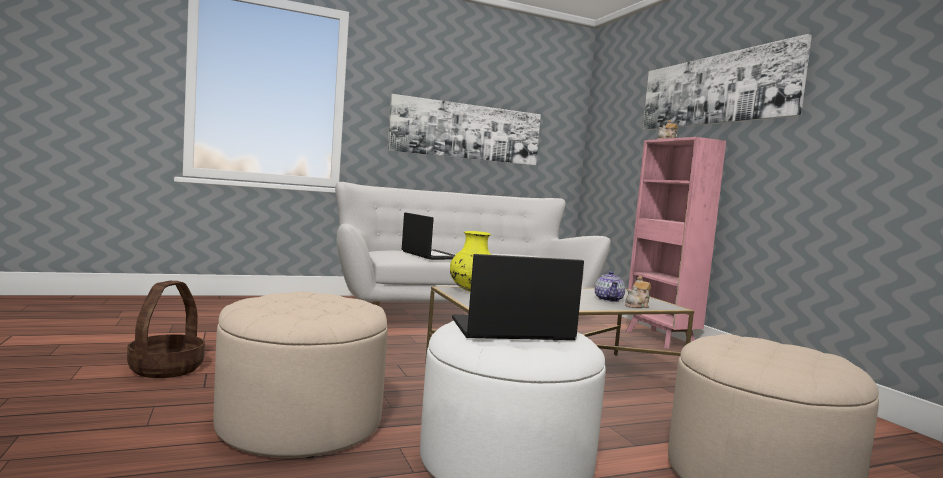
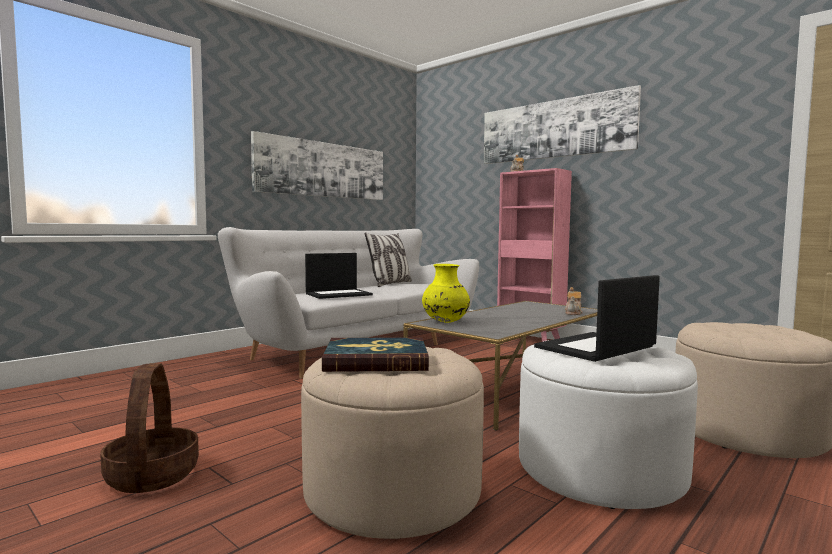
camera: 25 degrees left, 0 degrees up
laptop [402,212,455,260] -> laptop turned 120 degrees clockwise [305,253,373,299]
teapot [595,271,625,302] -> none
none -> book [322,337,429,372]
none -> pillow [365,233,412,287]

